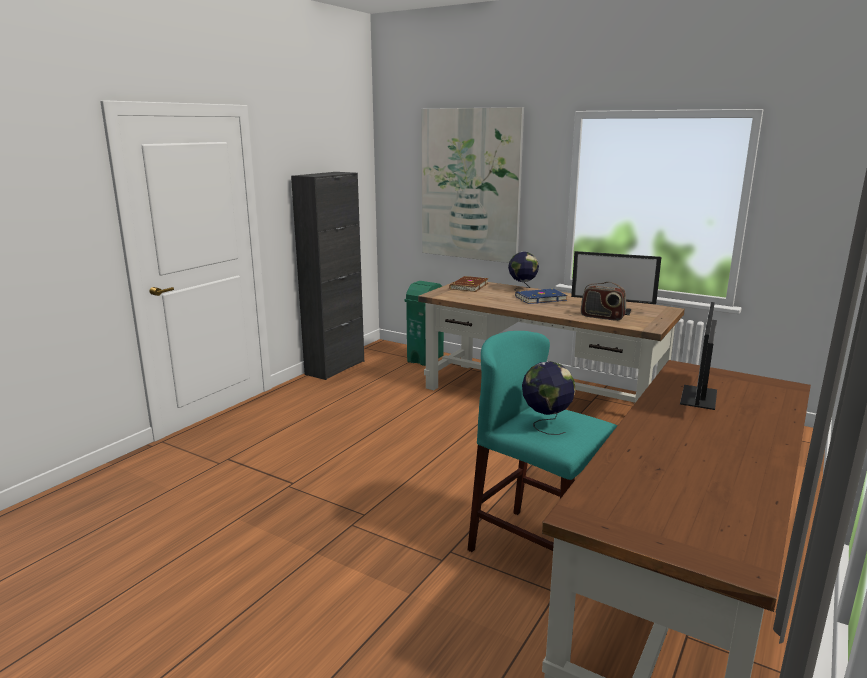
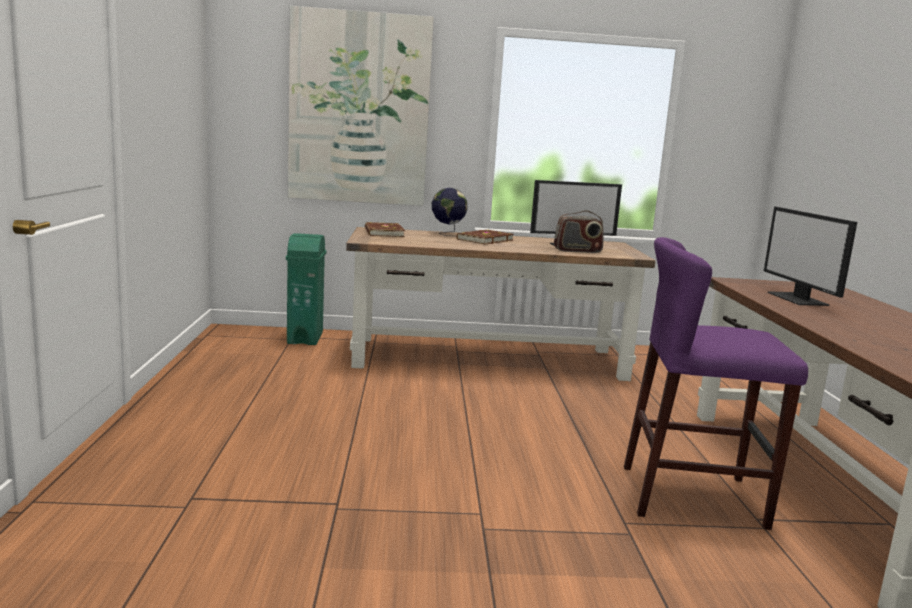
camera: 35 degrees left, 5 degrees down
black cabinet [291,172,364,380] -> none
turquoise stool [468,331,618,552] -> purple stool [624,237,808,530]
blue book [515,289,567,304] -> brown book [456,229,514,244]
globe [522,361,576,435] -> none

